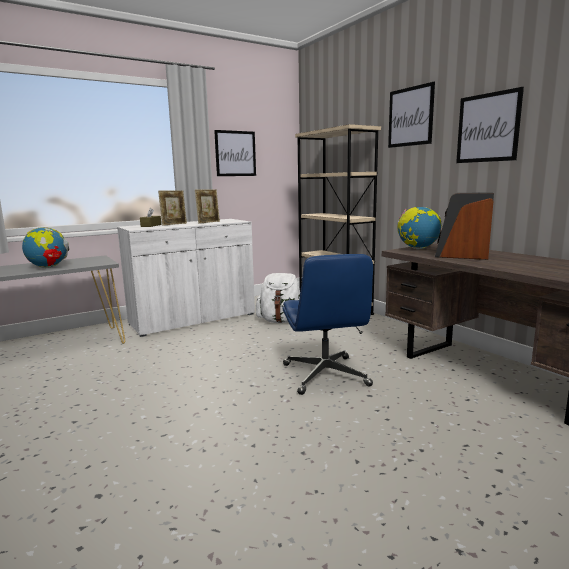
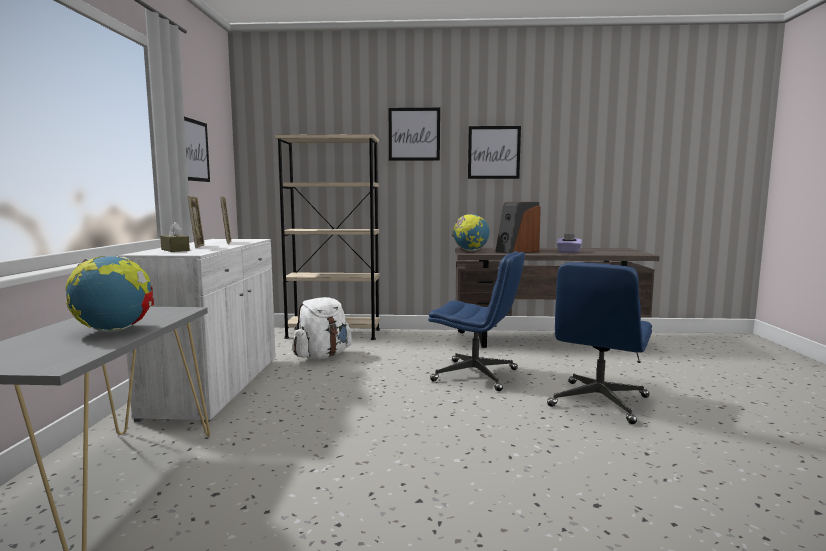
camera: 55 degrees left, 5 degrees down
none -> blue office chair [547,262,652,424]
none -> purple tissue box [557,234,582,253]

